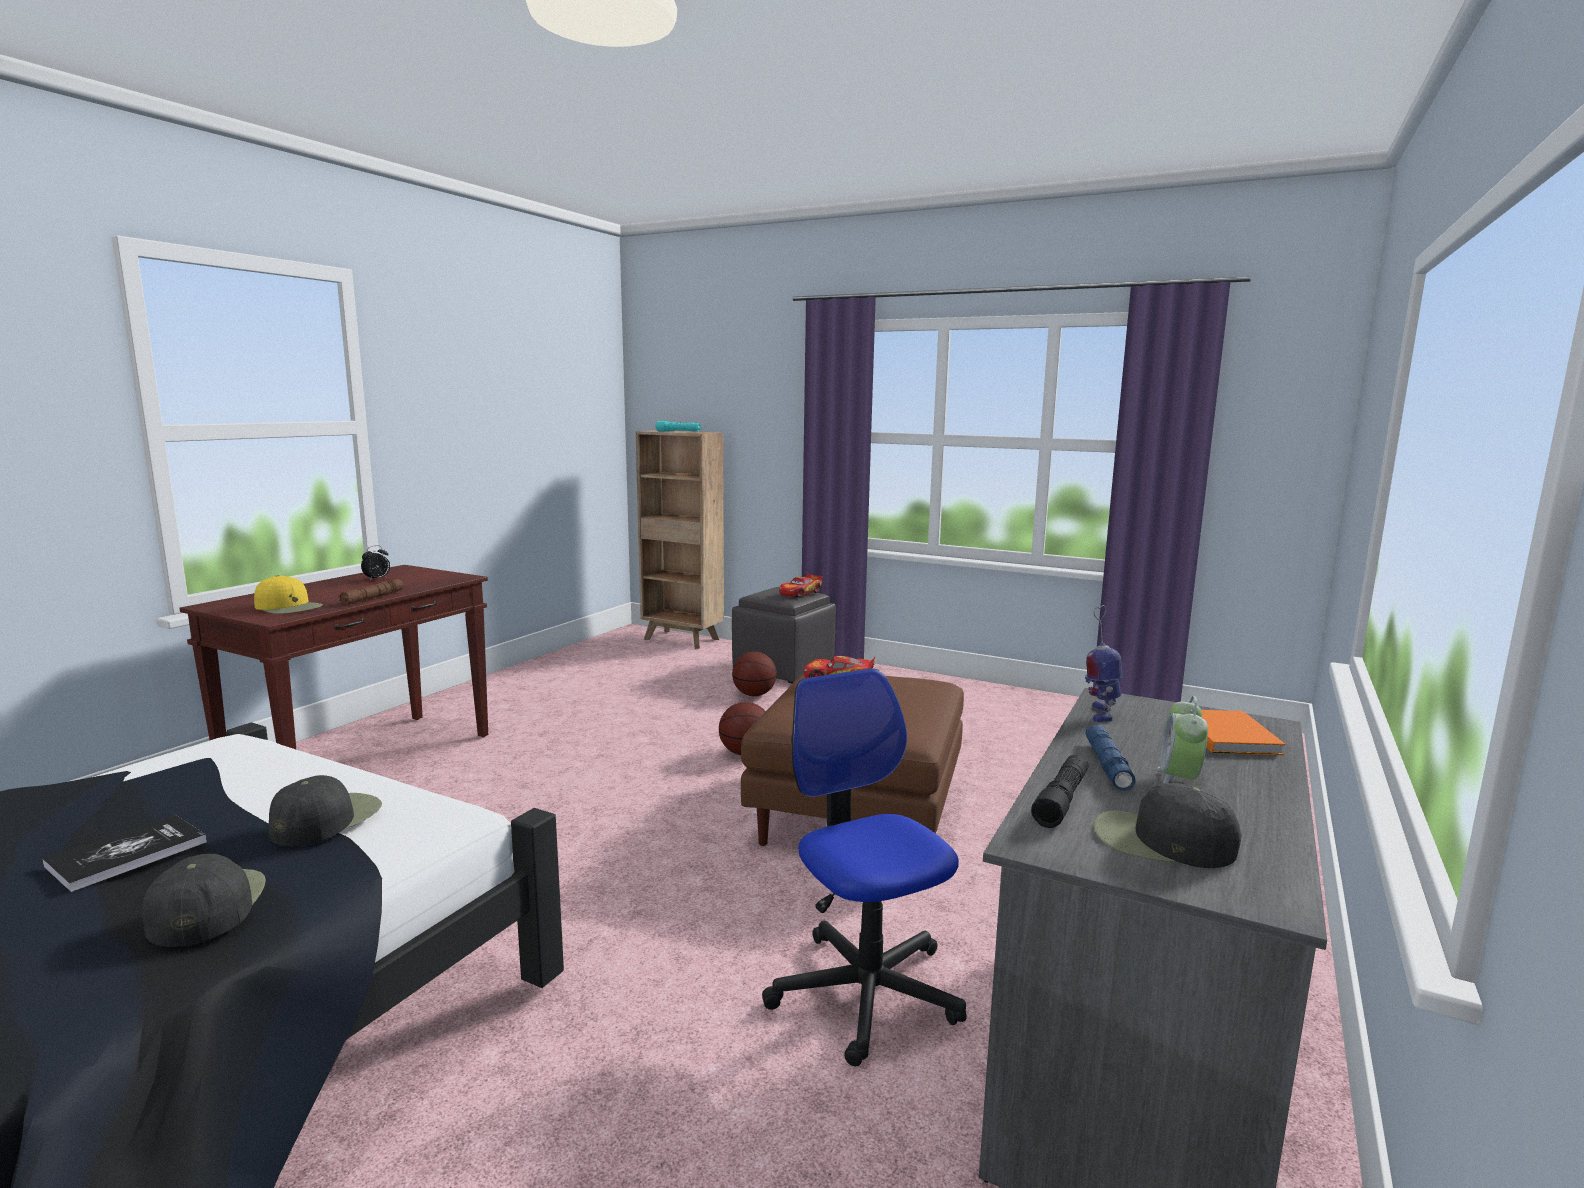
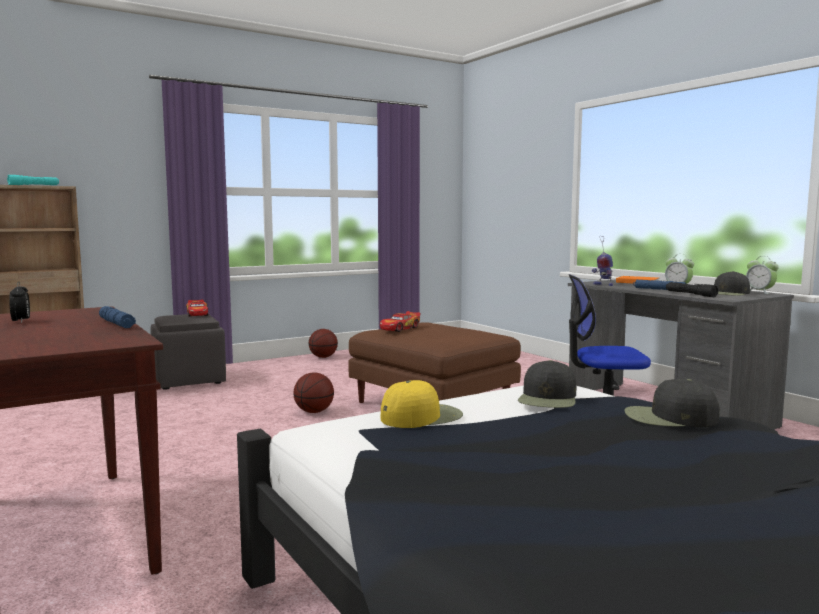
camera: 60 degrees left, 5 degrees down
book [43,815,207,892] -> none
yellow cap [254,575,323,614] -> yellow cap moved to [381,380,463,428]
black cap [269,775,382,846] -> black cap turned 120 degrees counterclockwise [518,360,576,408]
brown flashlight [338,579,403,605] -> blue flashlight [99,306,136,328]
basketball [732,652,777,696] -> basketball moved to [309,329,338,358]
none -> alarm clock [746,256,779,294]

